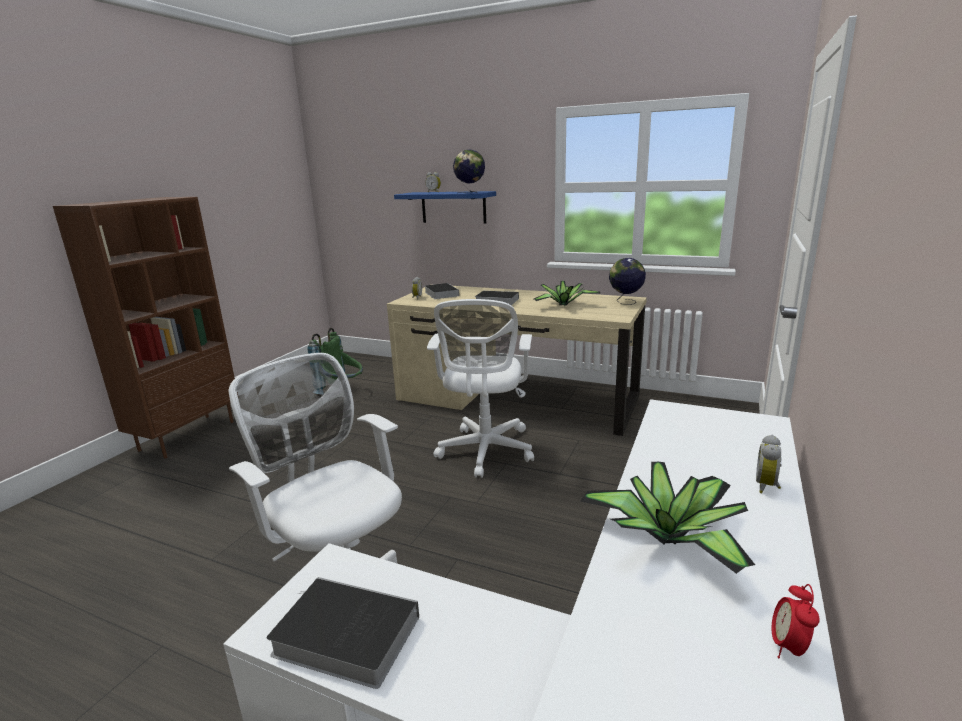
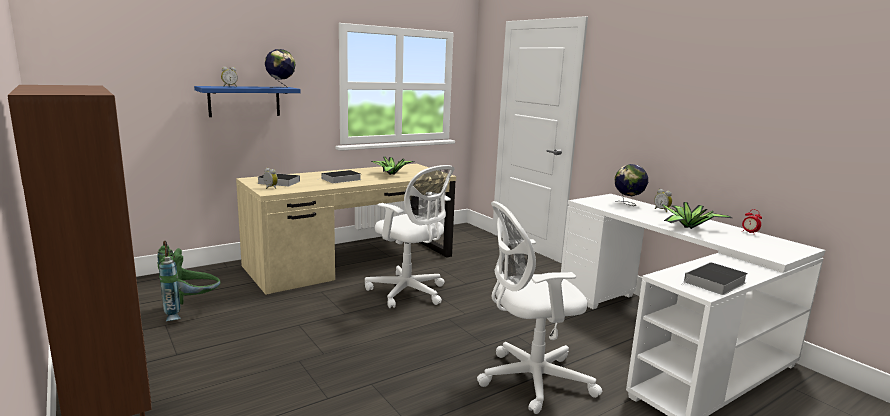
camera: 60 degrees left, 5 degrees down
globe [609,258,646,305] -> globe moved to [614,164,648,206]

